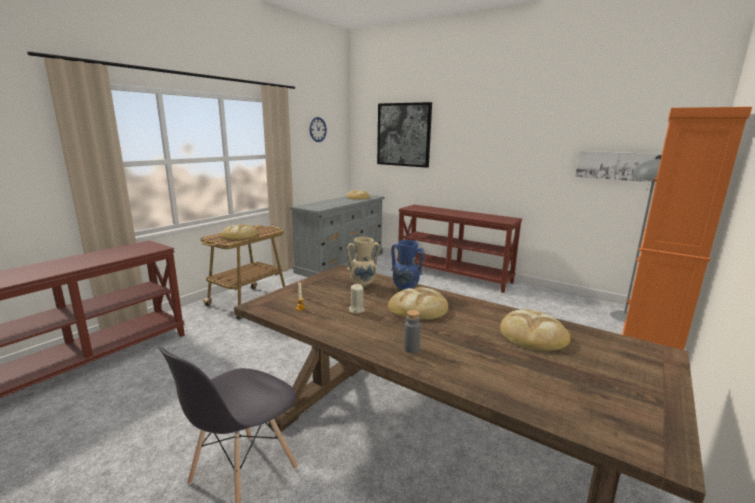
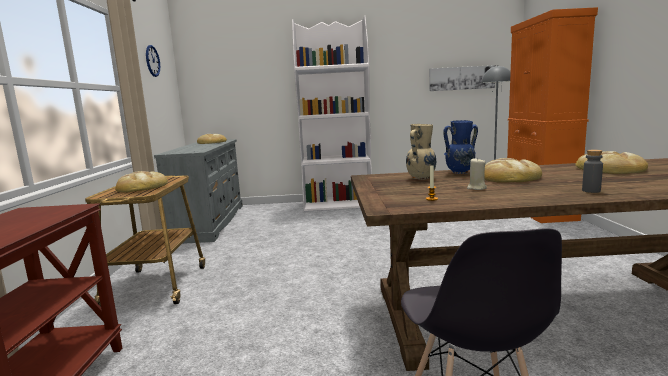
camera: 35 degrees left, 5 degrees down
picture [377,102,432,168] -> none
brown console table [397,205,522,293] -> white bookcase [292,16,372,212]

